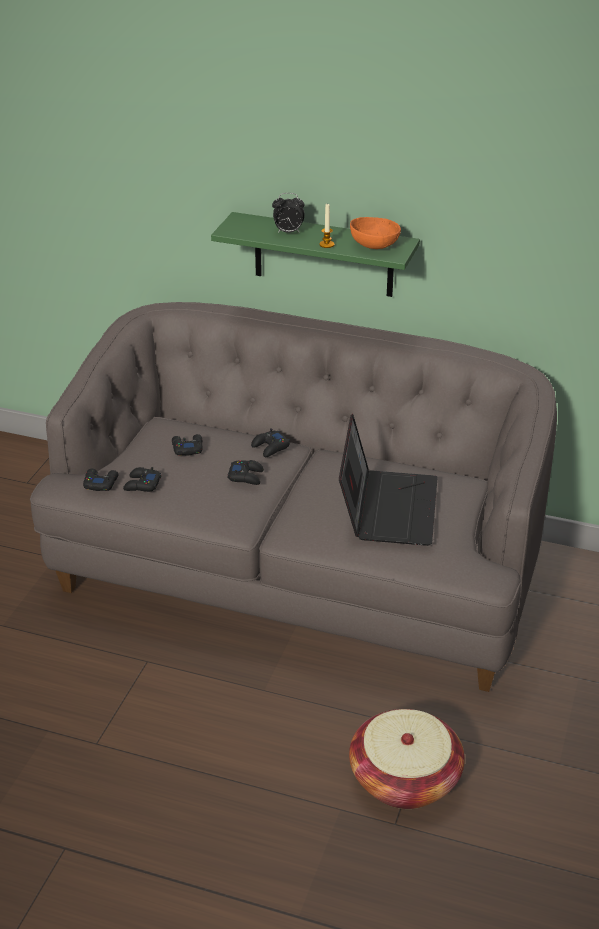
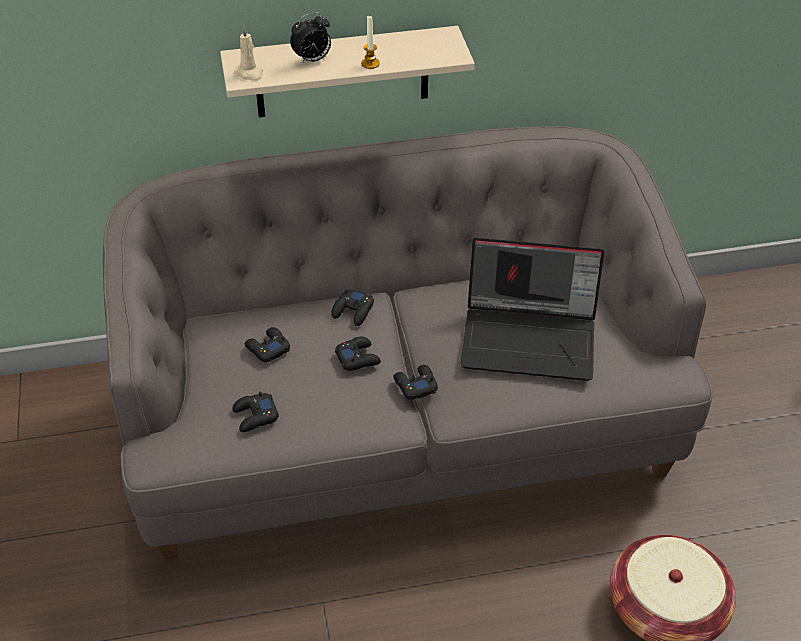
camera: 30 degrees left, 10 degrees up
black game controller [83,469,118,491] -> black game controller moved to [393,365,438,400]
green shelf [211,212,420,297] -> beige shelf [220,26,475,118]
laptop [339,414,438,546] -> laptop turned 120 degrees clockwise [461,238,604,381]
orange bowl [350,217,401,249] -> none
none -> beige candle [234,26,263,81]

